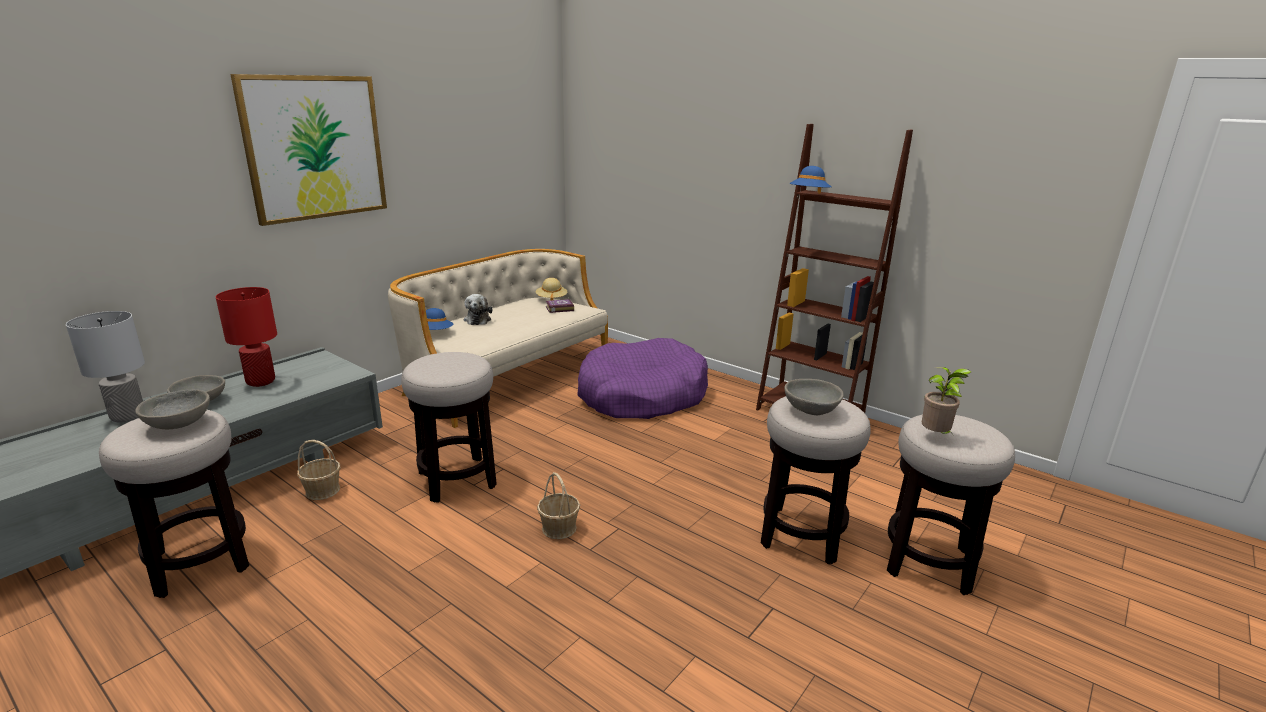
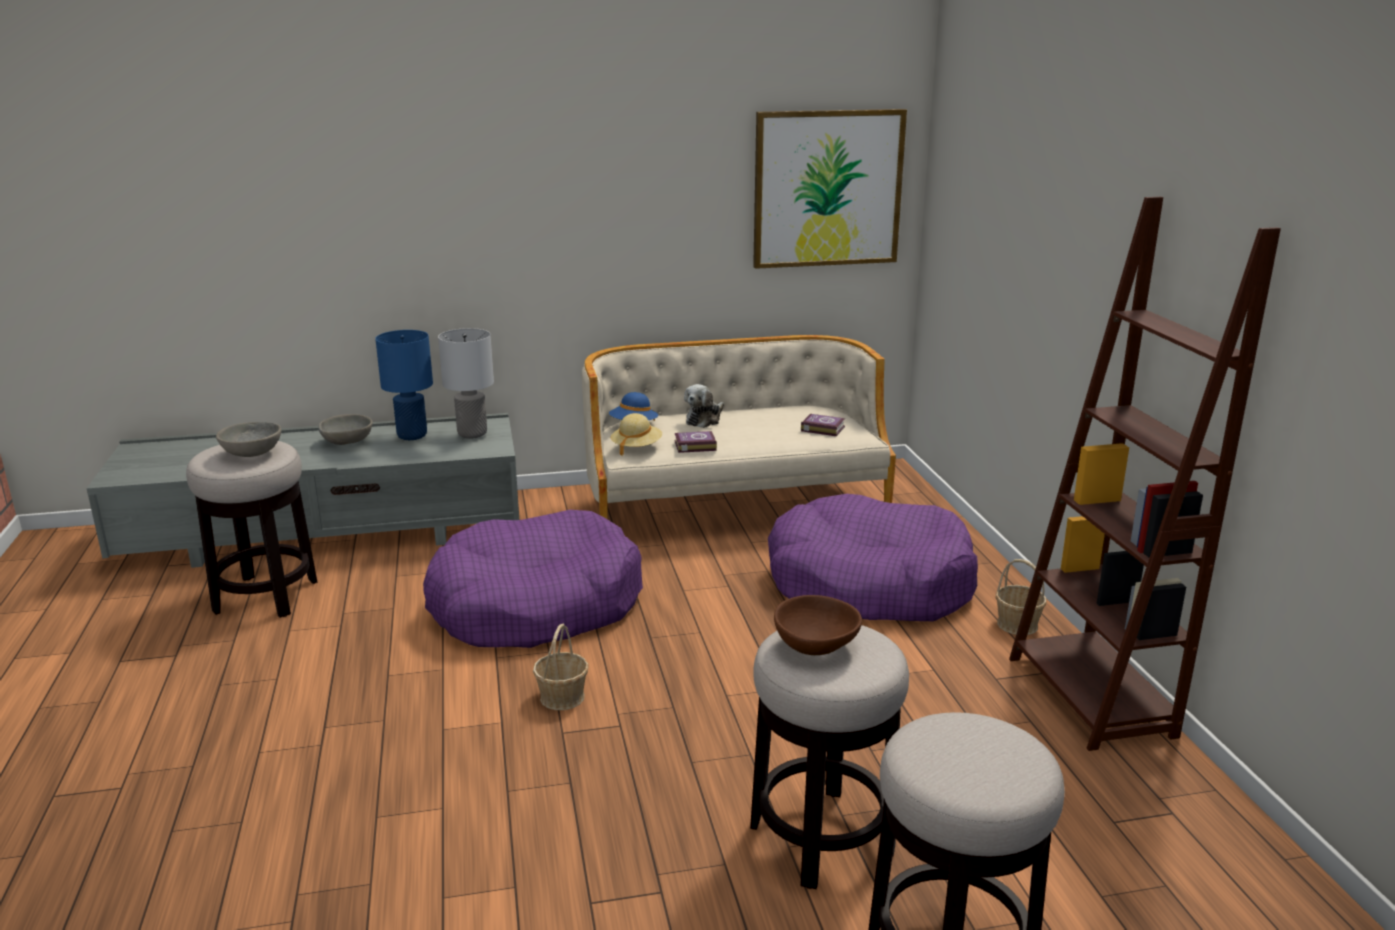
camera: 40 degrees right, 0 degrees up
grey table lamp [66,311,145,423] -> grey table lamp moved to [438,328,494,439]
red table lamp [216,287,277,387] -> blue table lamp [375,330,433,440]
picture [230,74,387,226] -> picture moved to [753,109,907,269]
basket [297,440,340,500] -> basket moved to [996,559,1046,635]
stool [401,352,497,503] -> purple dog bed [423,510,643,648]
beige hat [536,278,567,301] -> beige hat moved to [611,413,662,456]
grey bowl [784,379,844,415] -> brown bowl [774,595,862,655]
blue hat [789,166,831,194] -> none
potted plant [922,367,971,434] -> none
none -> book [675,431,717,453]

